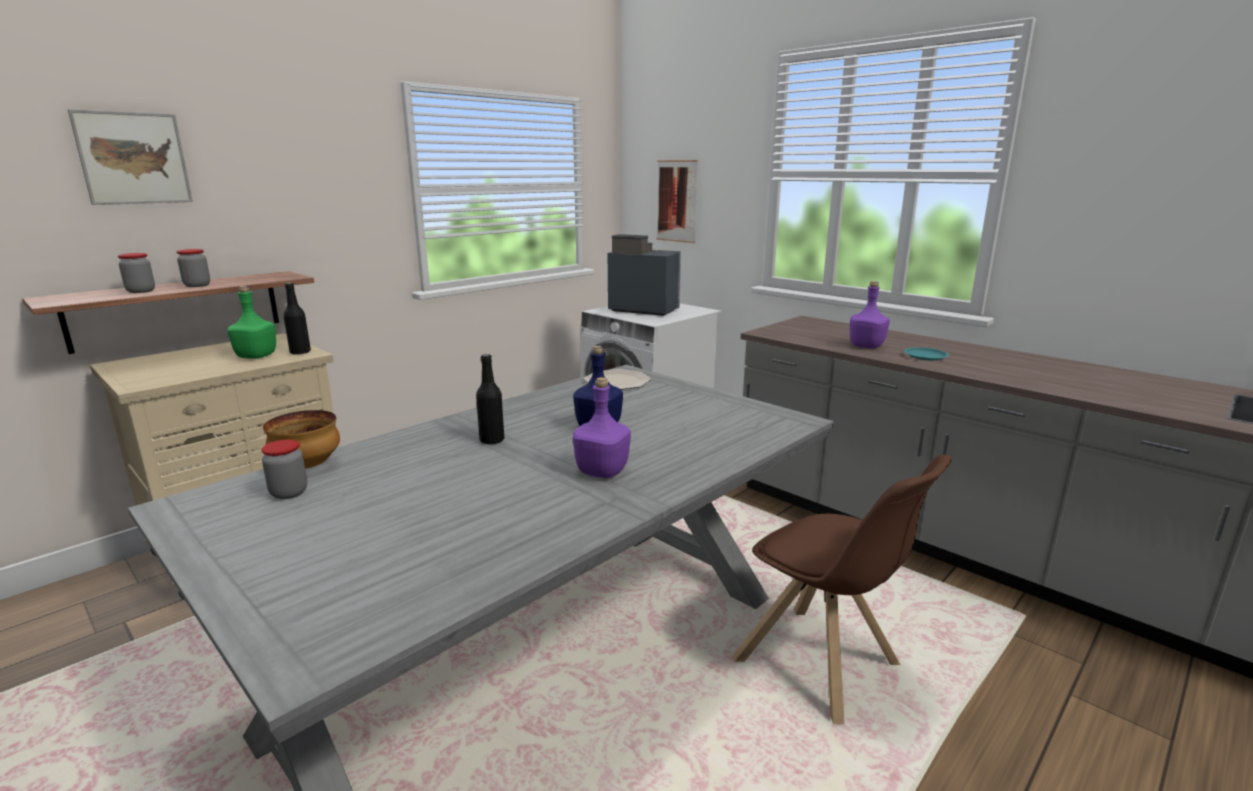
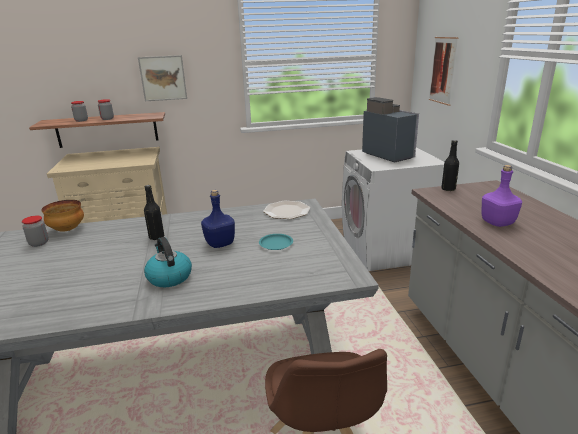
camera: 35 degrees right, 5 degrees up
picture [68,109,193,205] -> picture moved to [138,55,187,101]
green bottle [227,286,276,359] -> none
black bottle [283,283,311,355] -> black bottle moved to [441,140,459,191]
purple bottle [573,377,631,478] -> kettle [144,237,192,287]
turquoise plate [904,347,949,360] -> turquoise plate moved to [259,234,293,250]

